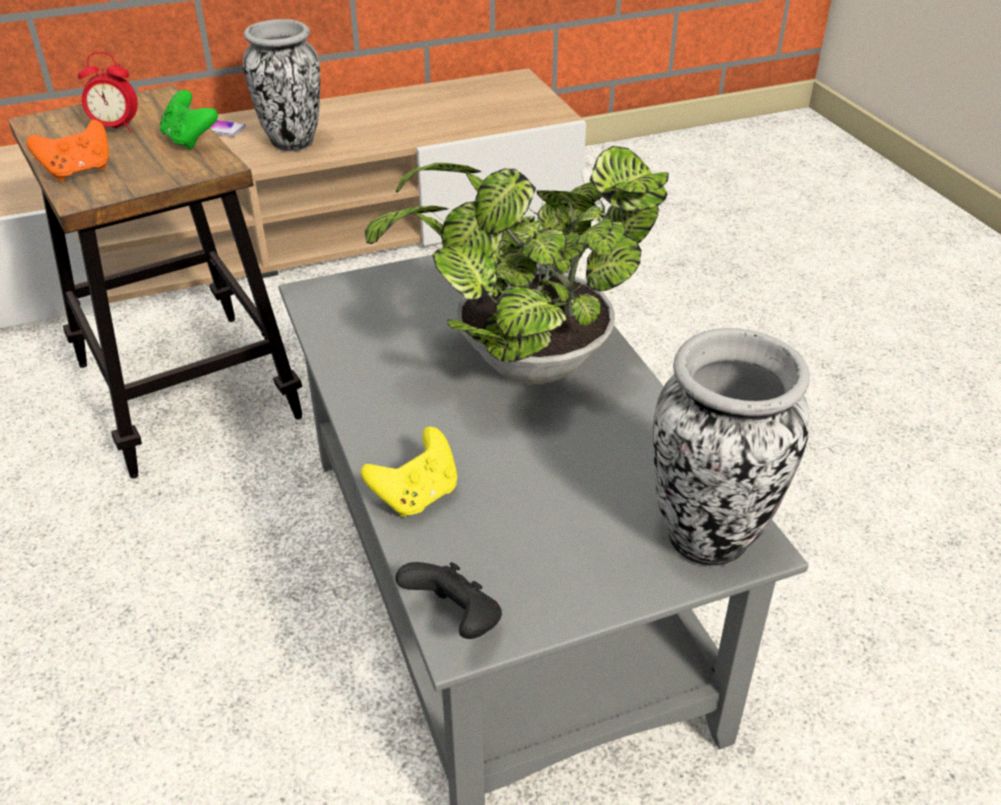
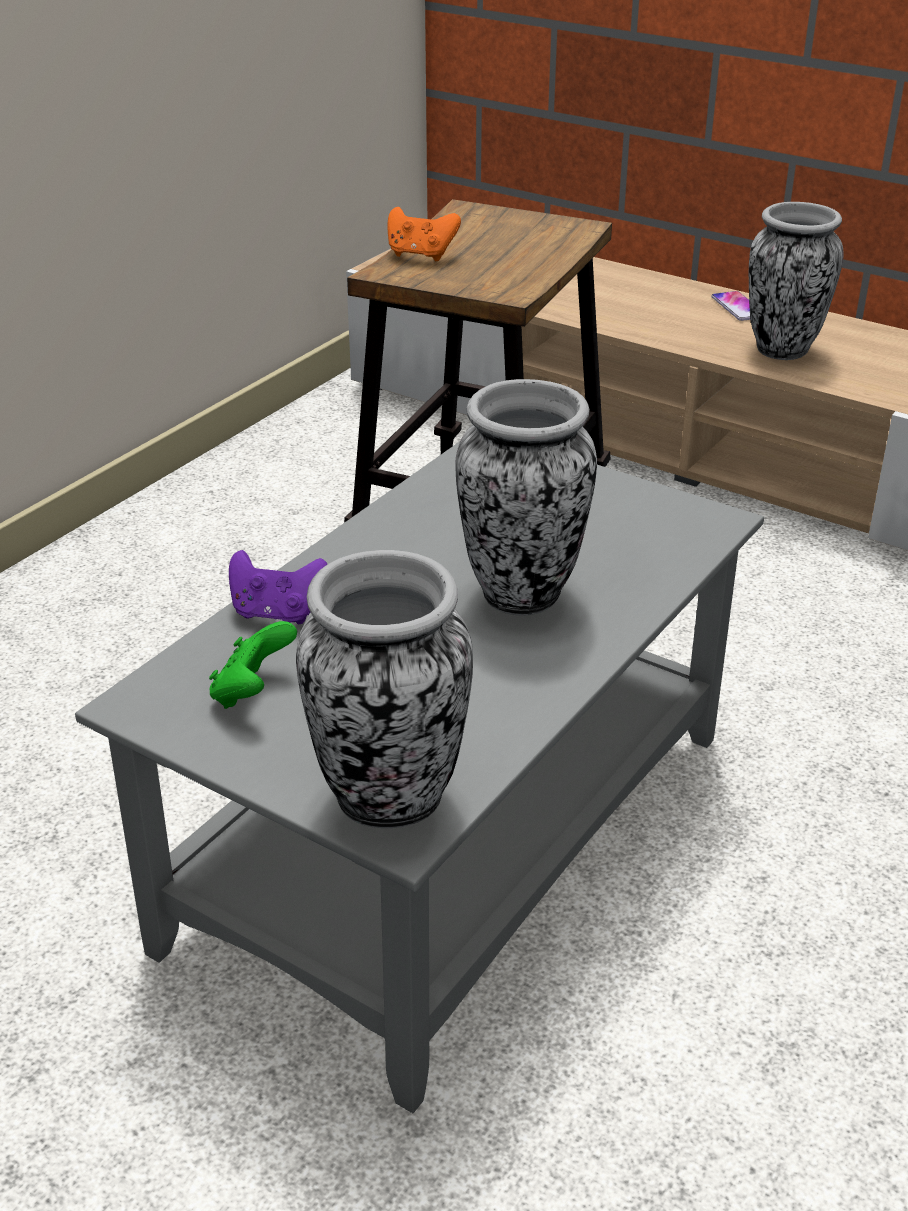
camera: 55 degrees right, 5 degrees down
alarm clock [78,52,138,133] -> none
green game controller [160,90,218,150] -> green game controller moved to [209,621,297,709]
yellow game controller [361,427,457,517] -> purple game controller [229,550,327,624]
potted plant [365,146,669,384] -> vase [455,379,597,616]
black game controller [395,562,502,639] -> none

